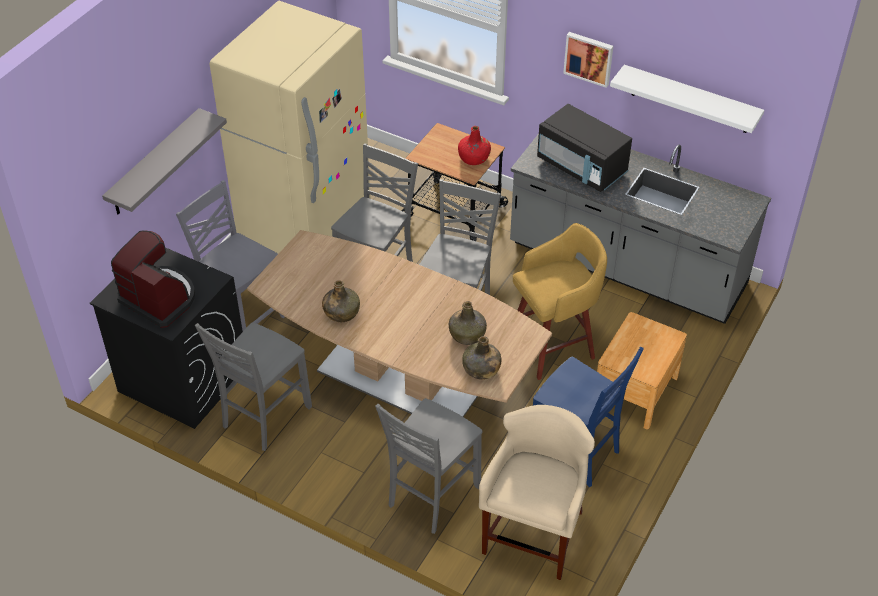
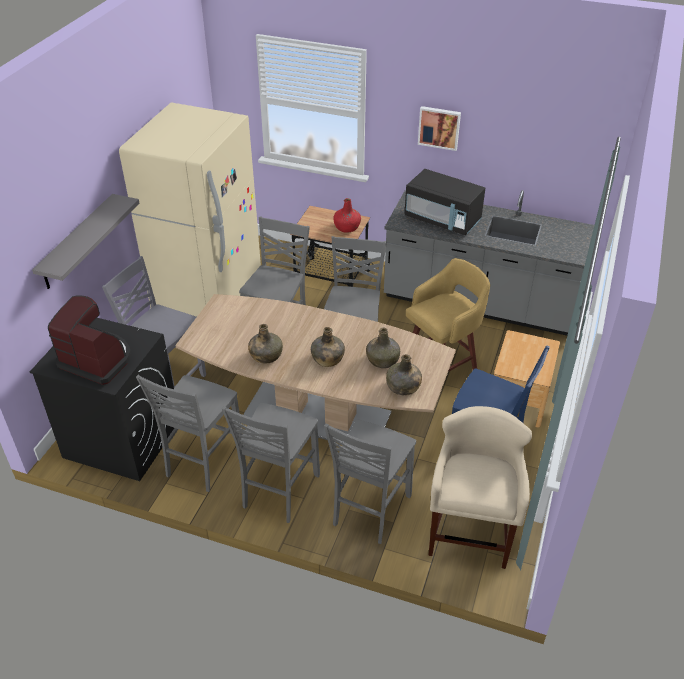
camera: 10 degrees left, 5 degrees down
white shelf [610,65,764,133] -> none
none -> grey chair [222,403,320,523]
none -> green bottle [311,327,345,367]

